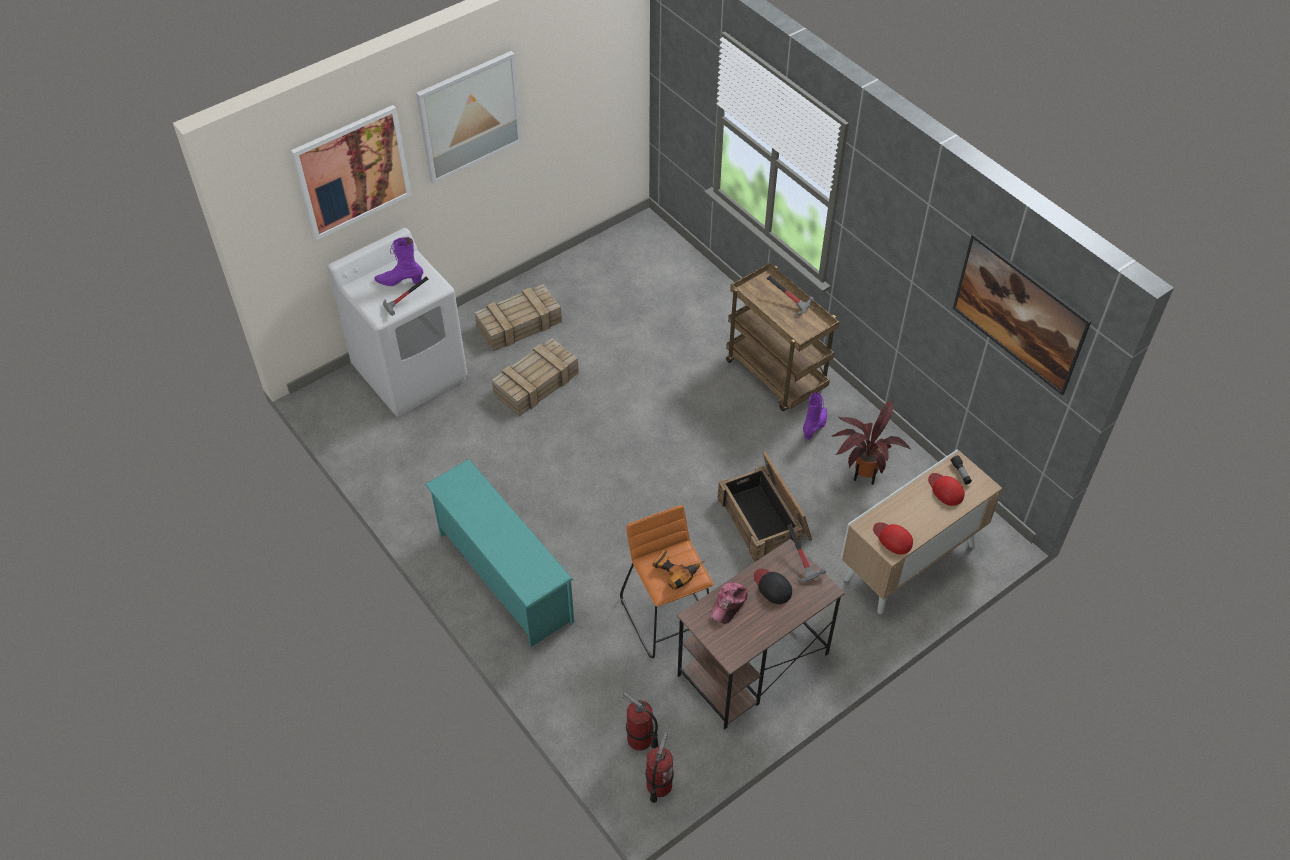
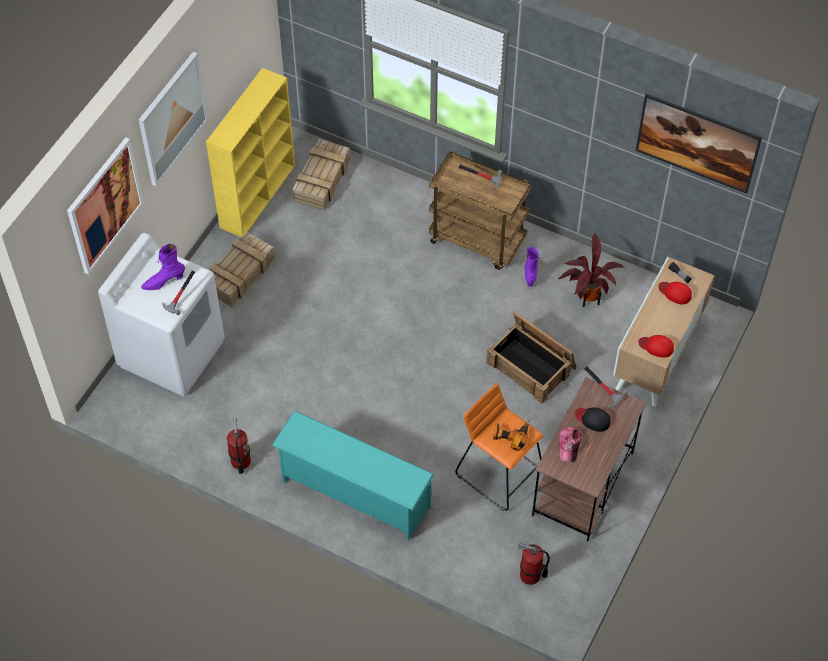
camera: 25 degrees left, 5 degrees up
crate [492,338,579,416] -> crate moved to [293,139,350,211]
fire extinguisher [646,733,674,803] -> fire extinguisher moved to [227,417,251,474]
none -> yellow bookcase [206,68,295,237]

